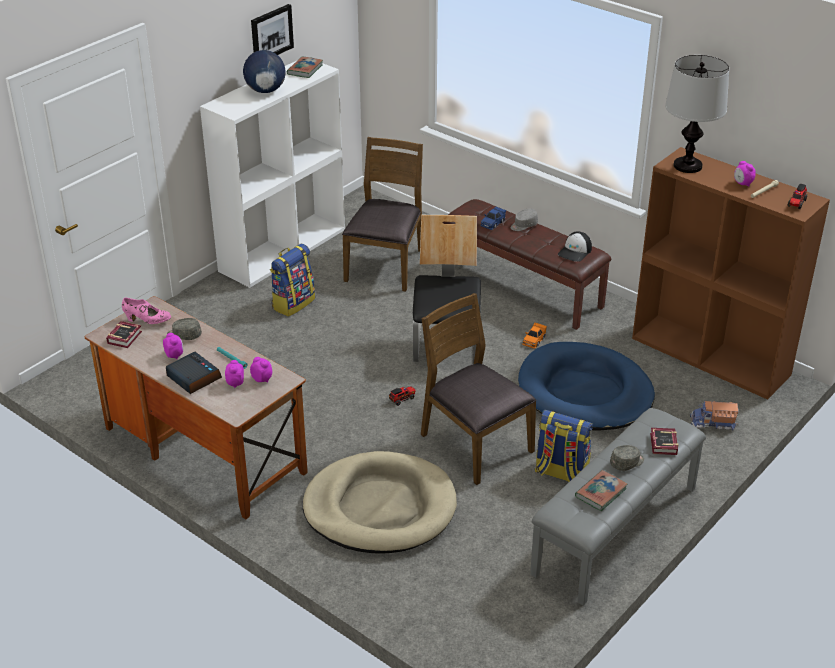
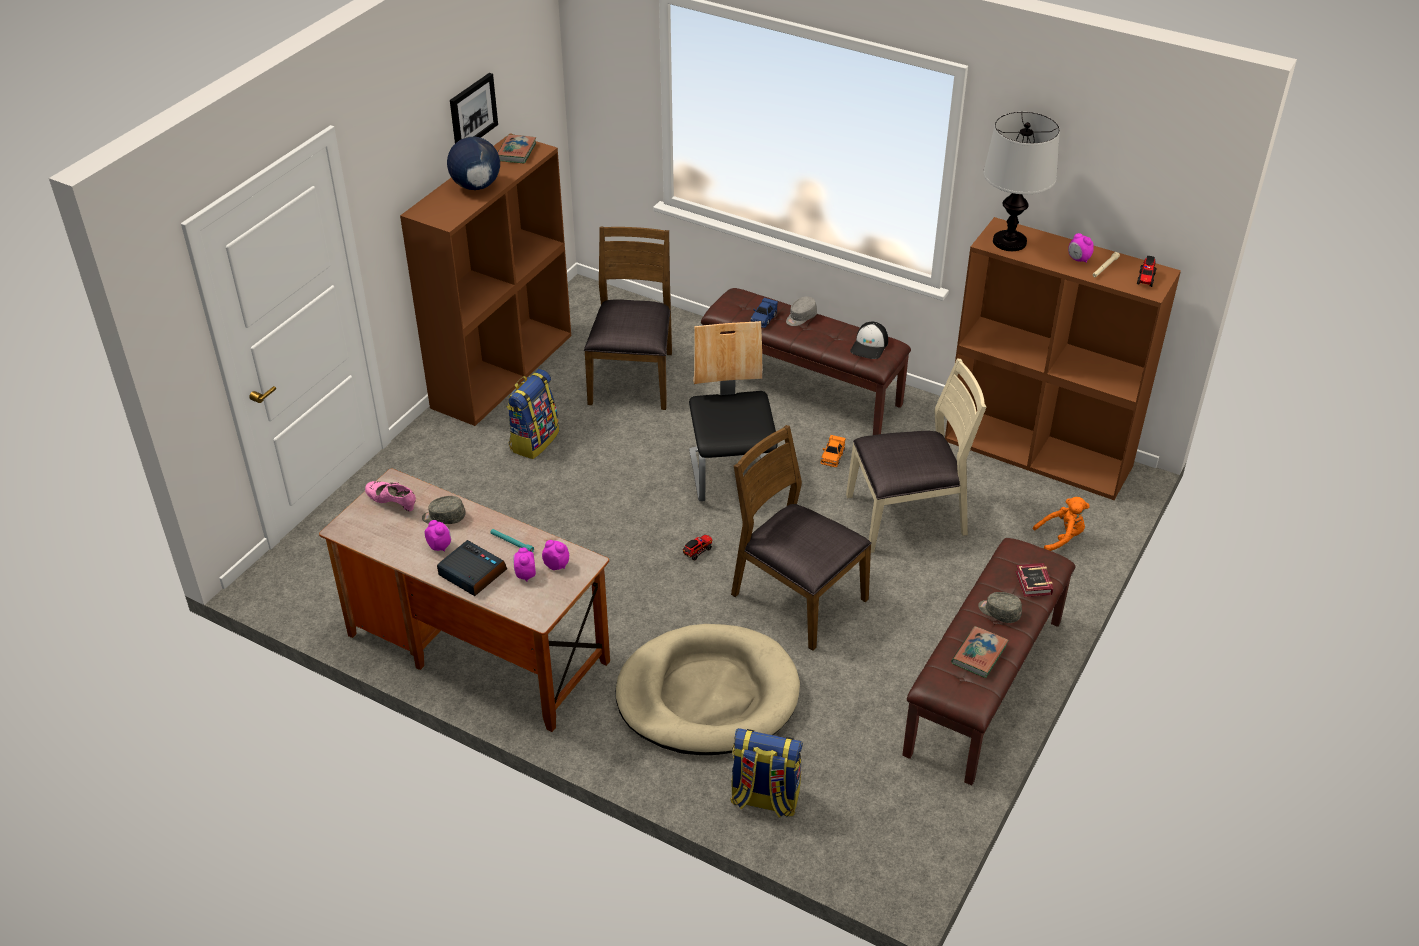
camera: 10 degrees left, 5 degrees up
book [106,321,142,348] -> none
pink shoe [122,298,171,324] -> pink shoe turned 150 degrees counterclockwise [365,481,416,511]
white bookcase [200,61,345,288] -> brown bookcase [400,133,571,426]
blue dog bed [518,342,655,430] -> beige chair [846,358,986,553]
grey bench [530,408,706,606] -> brown bench [902,538,1075,786]
backpack [535,410,593,482] -> backpack moved to [730,728,803,818]
grey cap [610,445,644,471] -> grey cap turned 105 degrees counterclockwise [978,592,1022,623]
toy truck [690,401,739,430] -> orange plush toy [1033,497,1090,551]

